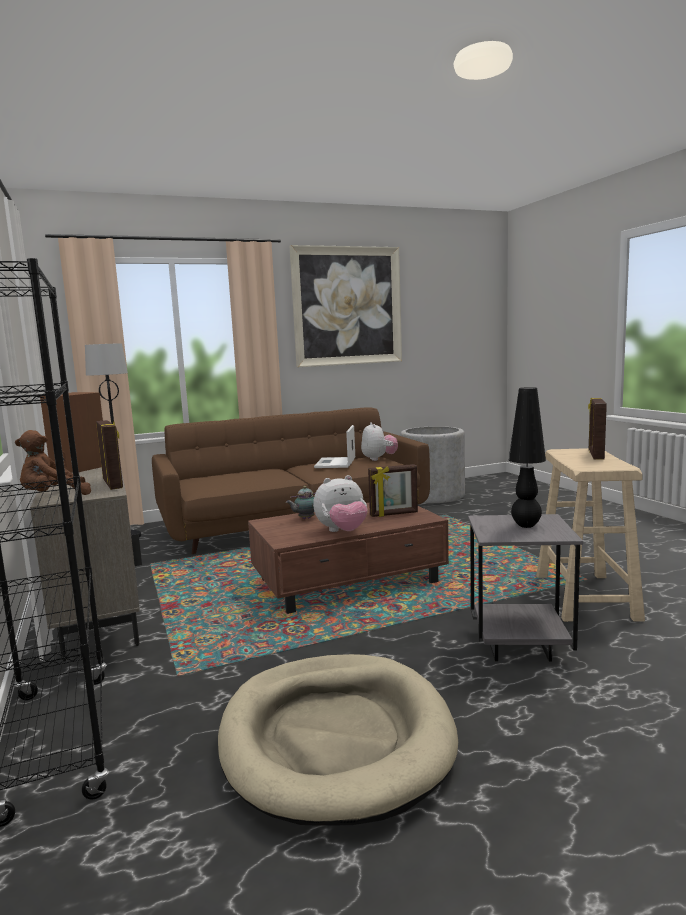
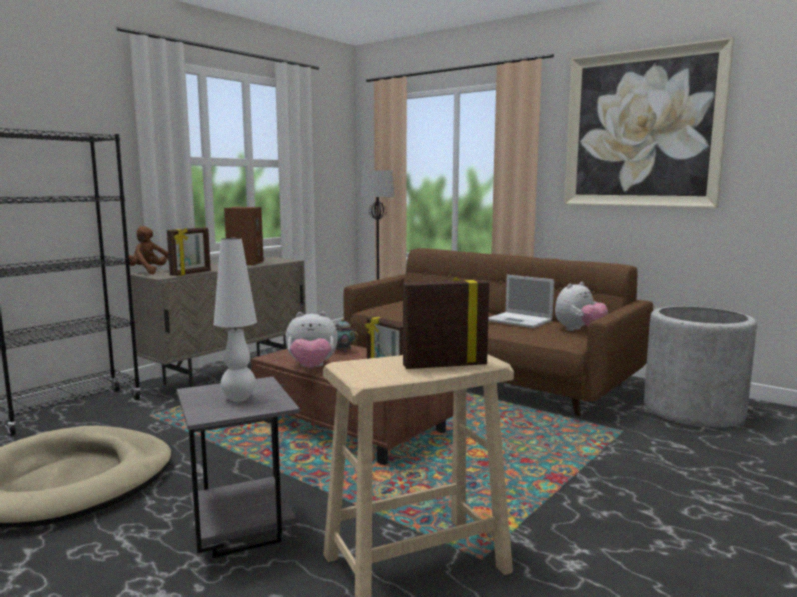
camera: 60 degrees right, 0 degrees up
plush toy [313,475,368,532] -> plush toy turned 45 degrees counterclockwise [285,312,338,368]
laptop [314,425,355,468] -> laptop turned 120 degrees counterclockwise [488,275,554,328]
black table lamp [509,387,546,528] -> white table lamp [214,238,257,402]

